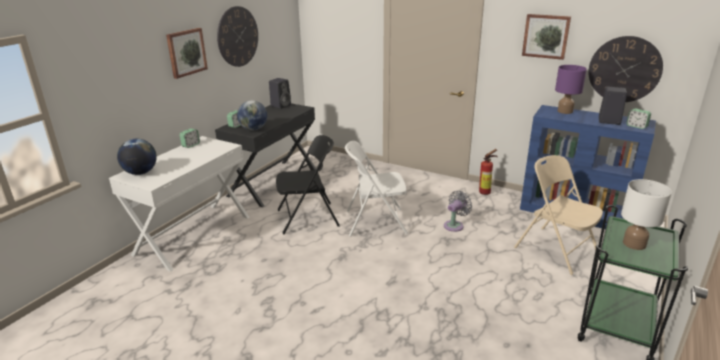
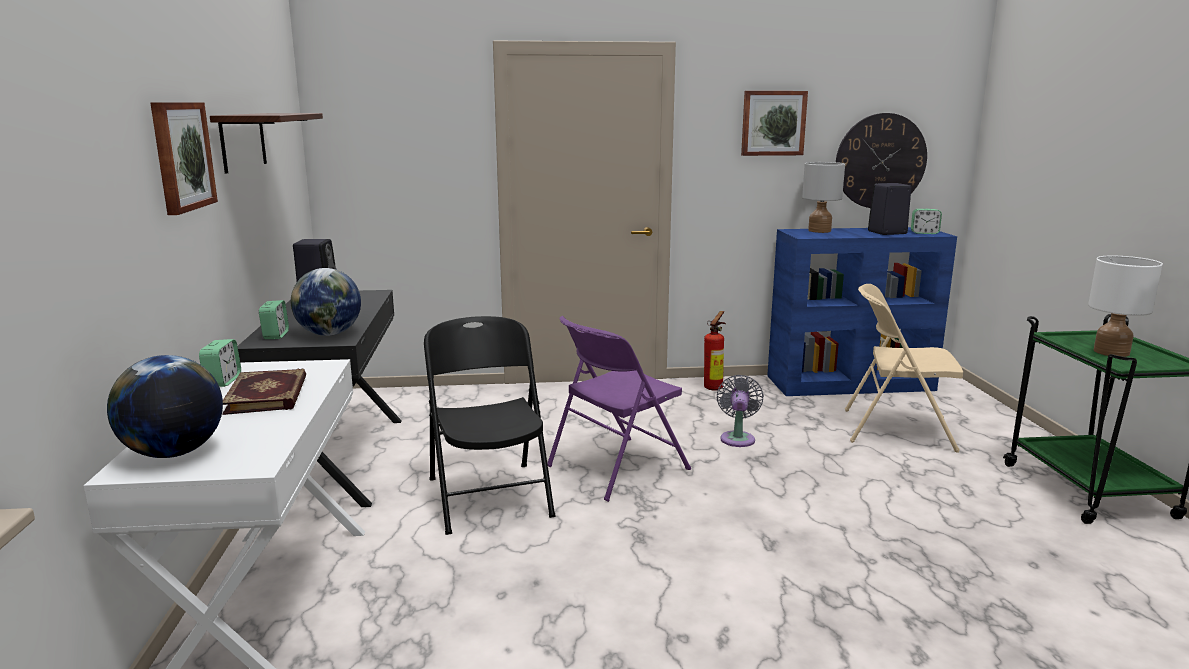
camera: 35 degrees left, 10 degrees down
wall clock [217,6,258,67] -> shelf [210,113,323,174]
black chair [276,135,340,235] -> black chair turned 60 degrees counterclockwise [424,316,556,535]
white chair [345,141,408,237] -> purple chair [547,316,691,502]
purple table lamp [555,65,587,114] -> grey table lamp [802,162,845,233]
none -> book [222,369,306,415]

